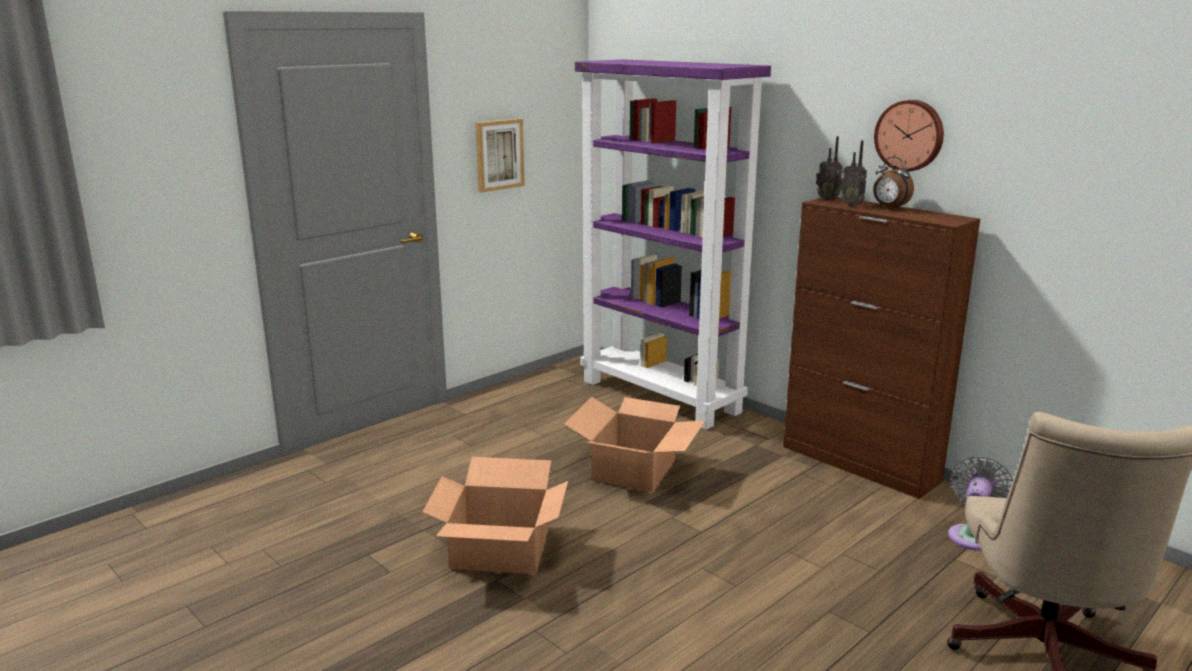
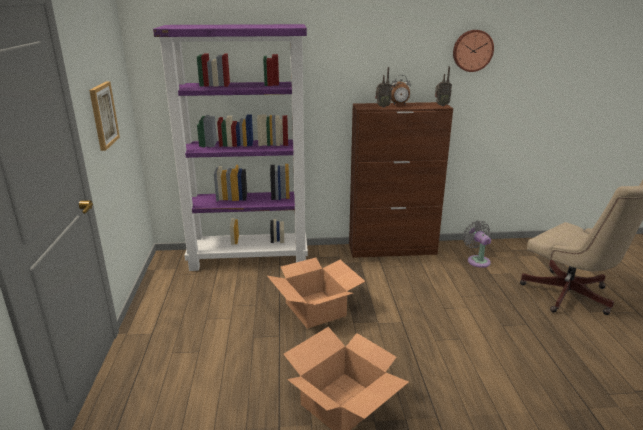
camera: 50 degrees left, 5 degrees up
radio [816,136,842,201] -> radio moved to [435,66,452,106]
wall clock [874,100,944,172] -> wall clock moved to [453,30,494,72]

